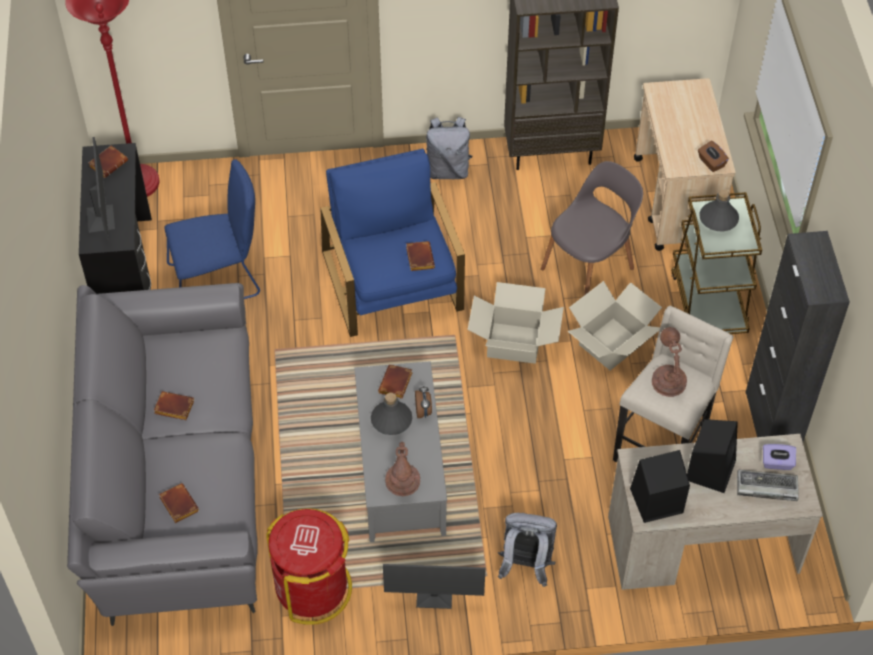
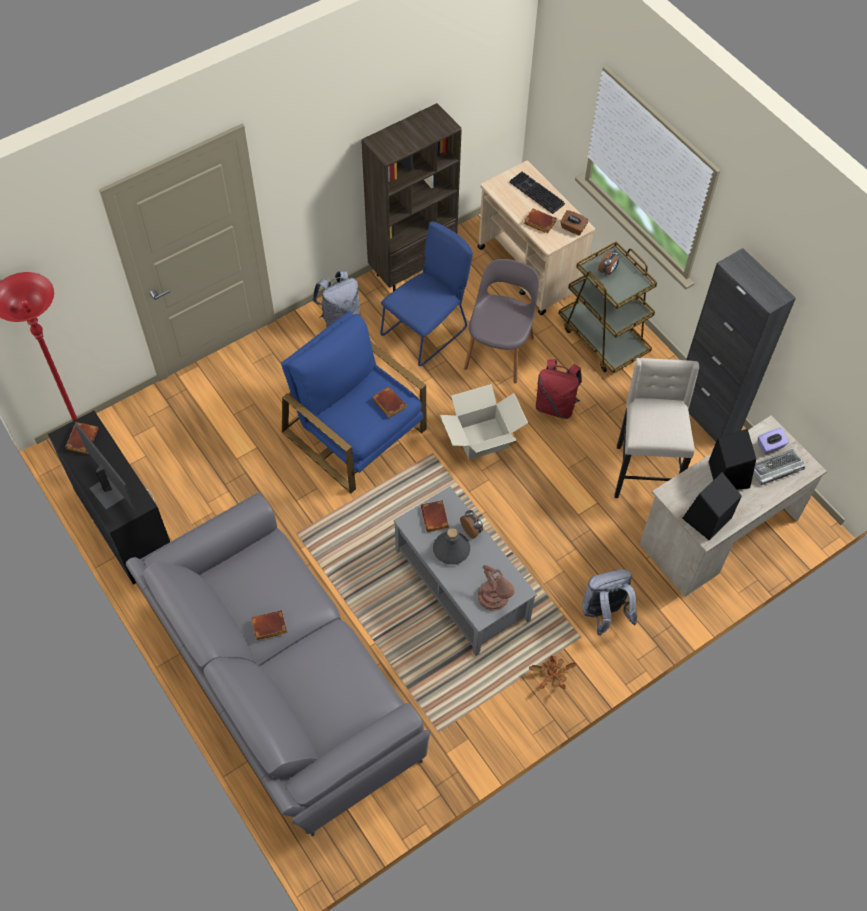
camera: 30 degrees left, 5 degrees up
brown book [159,483,199,523] -> brown book moved to [524,209,557,234]
blue chair [164,159,260,299] -> blue chair moved to [380,221,473,366]
red trash can [266,508,352,625] -> none
monitor [383,564,486,609] -> potted plant [529,656,577,689]
cardboard box [568,281,662,370] -> red backpack [536,359,582,419]
brown table lamp [652,327,687,397] -> none
grey bottle [699,190,739,231] -> alarm clock [598,250,619,276]
none -> keyboard [510,171,565,214]

